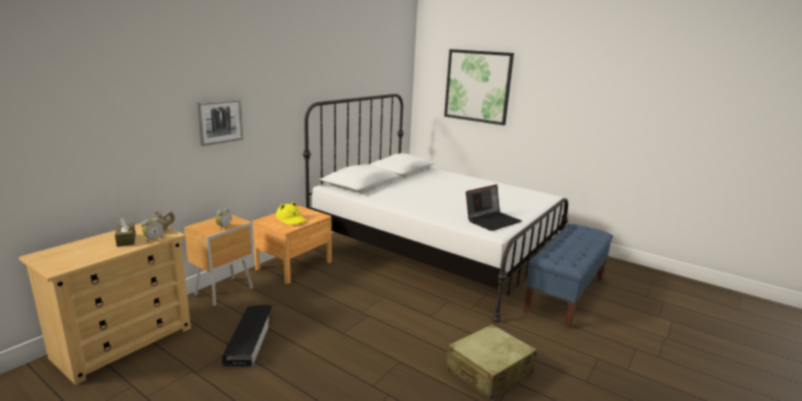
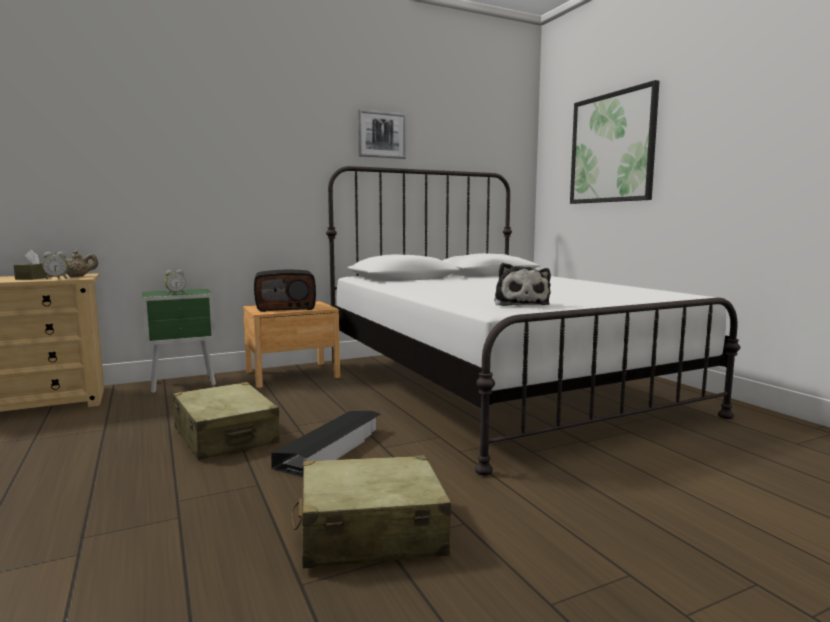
camera: 30 degrees right, 10 degrees down
brown nightstand [184,214,254,306] -> green nightstand [142,289,216,393]
picture [196,99,243,146] -> picture moved to [358,109,406,159]
black storage box [222,304,272,367] -> black storage box moved to [271,411,381,477]
yellow hat [276,201,306,225] -> radio [254,270,316,312]
laptop [466,184,522,231] -> plush toy [494,263,551,306]
blue bench [524,224,613,329] -> none
none -> beige suitcase [173,382,280,460]

